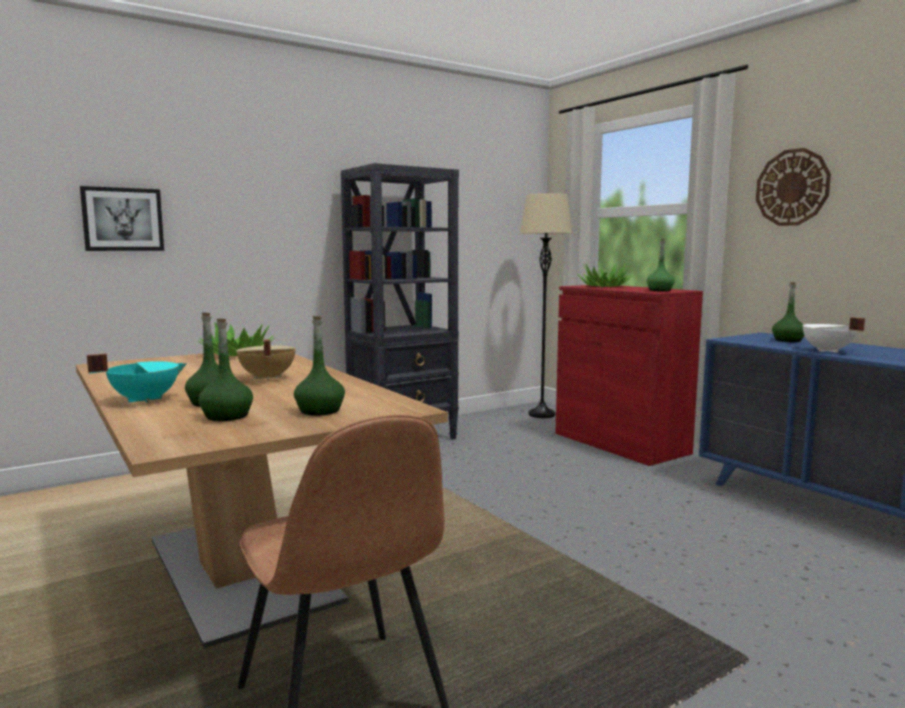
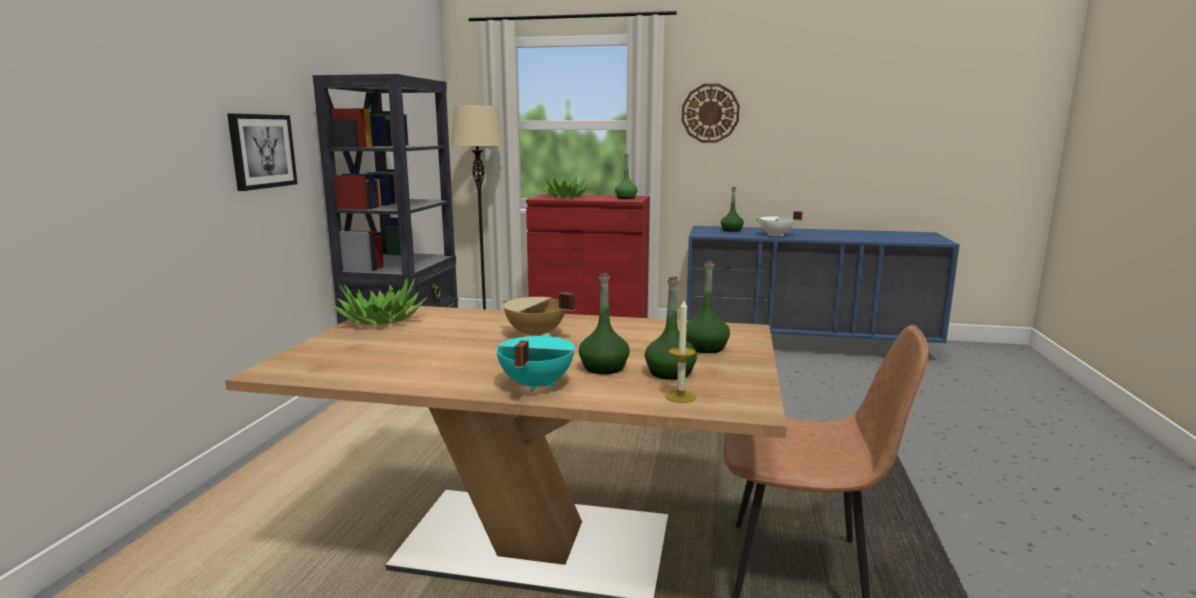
camera: 45 degrees left, 5 degrees up
picture [80,186,164,251] -> picture moved to [227,114,298,191]
none -> candle [665,300,697,403]

